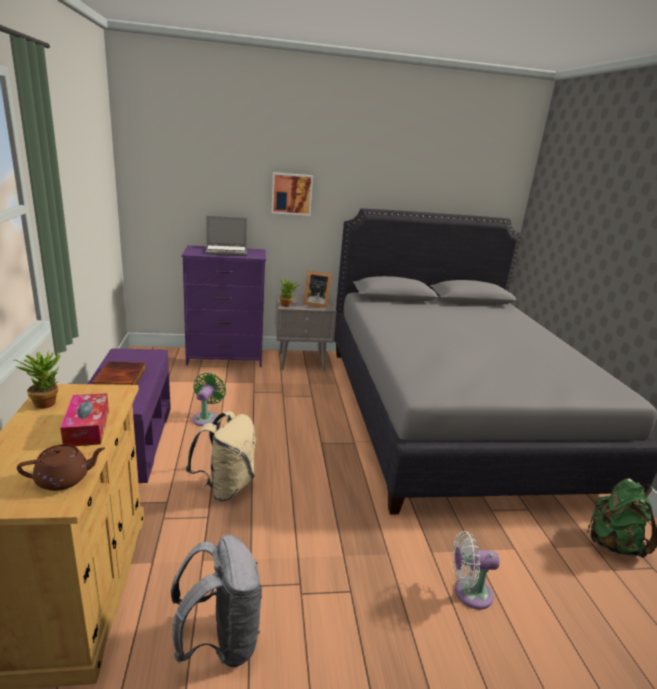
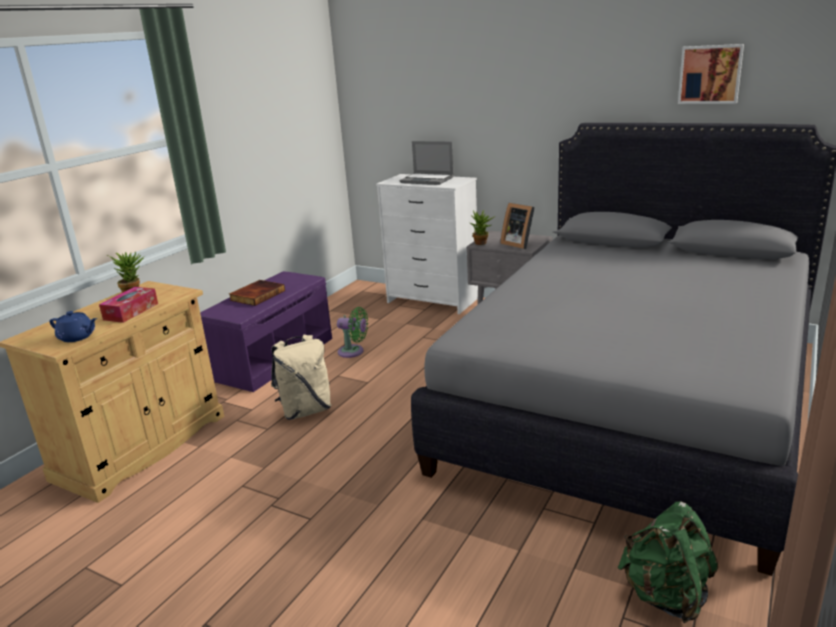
camera: 40 degrees right, 0 degrees up
brown teapot [17,444,105,491] -> blue teapot [49,311,97,342]
grey backpack [171,535,262,667] -> none
purple dresser [182,245,266,367] -> white dresser [376,174,478,314]
green fan [193,373,226,426] -> green fan turned 60 degrees clockwise [337,307,368,358]
picture [271,172,313,216] -> picture moved to [678,44,744,104]
white fan [452,531,500,610] -> none

